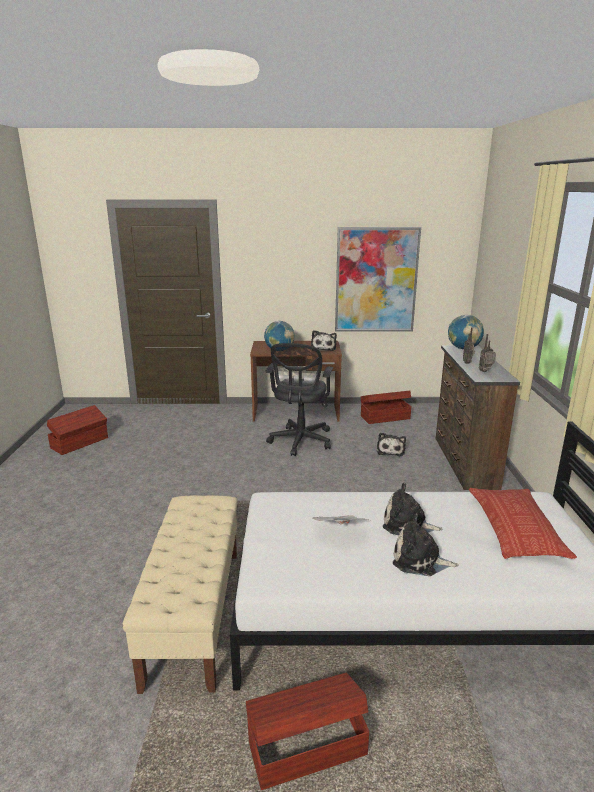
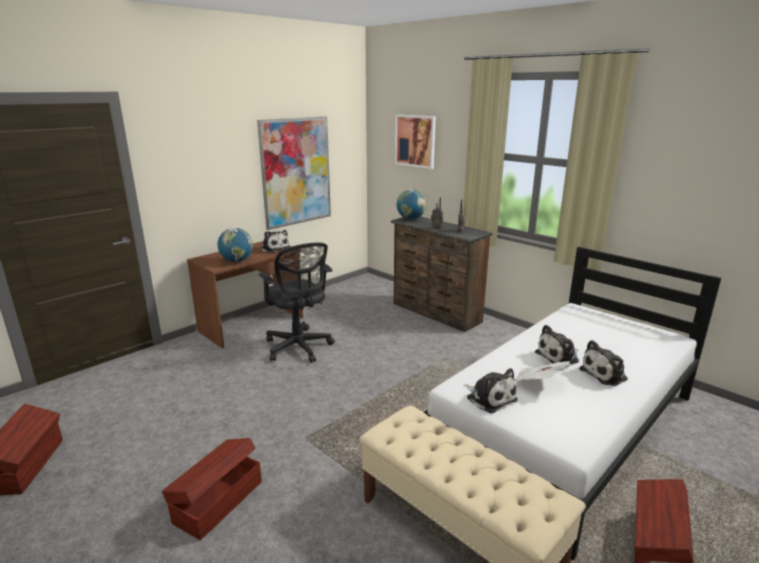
camera: 45 degrees left, 0 degrees up
brown storage box [361,391,411,424] -> brown storage box moved to [162,438,262,540]
plush toy [377,432,406,456] -> plush toy moved to [464,368,518,413]
pillow [469,488,577,559] -> none
none -> picture [395,114,436,169]

